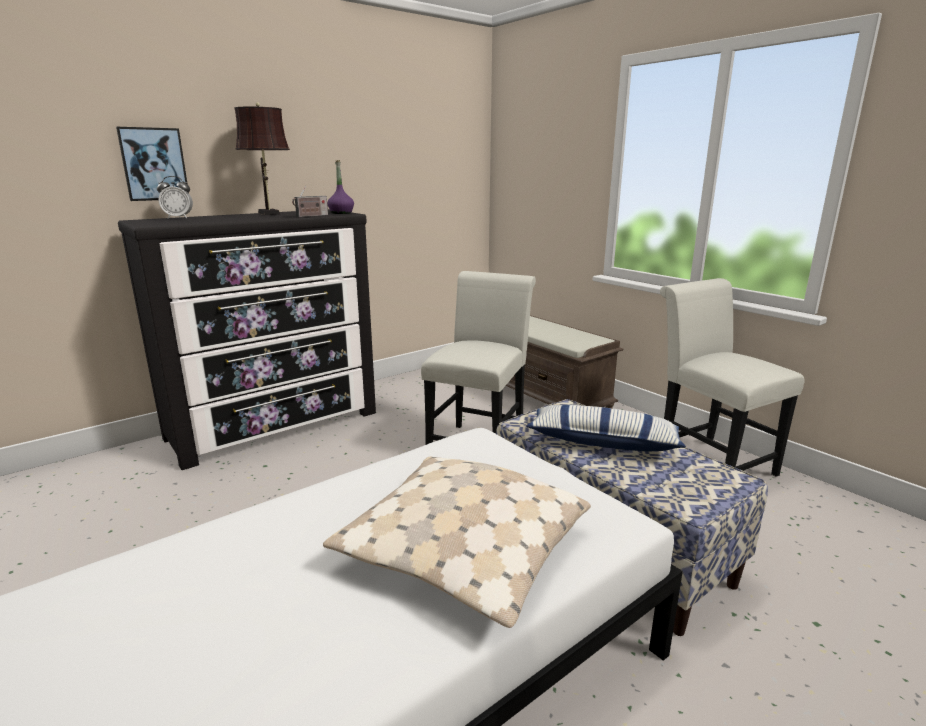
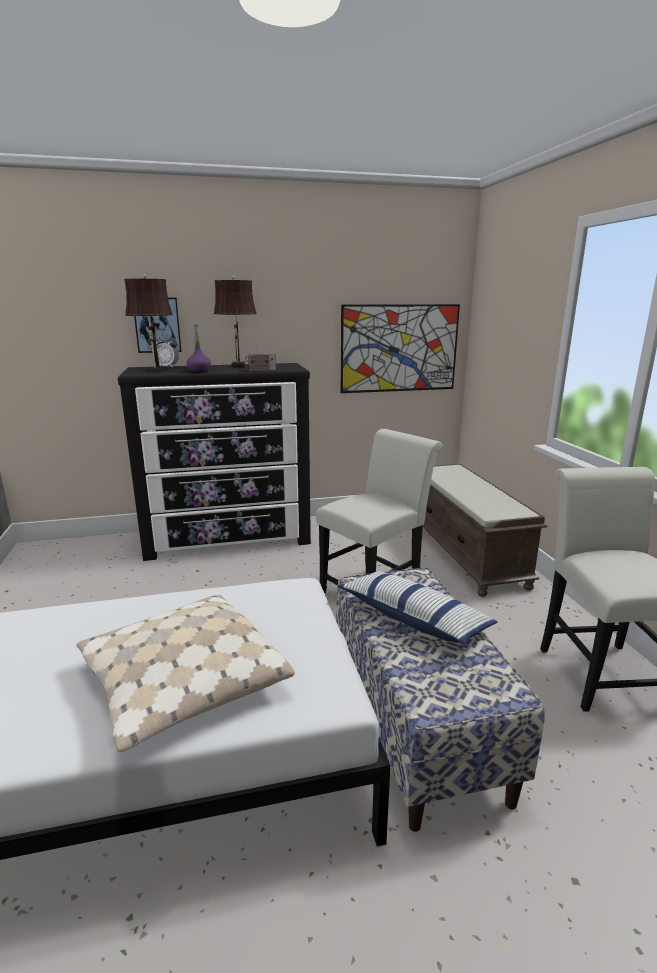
camera: 25 degrees right, 0 degrees up
purple bottle [327,160,354,214] -> purple bottle moved to [187,324,211,373]
none -> brown table lamp [124,274,173,373]
none -> picture [341,304,460,393]

